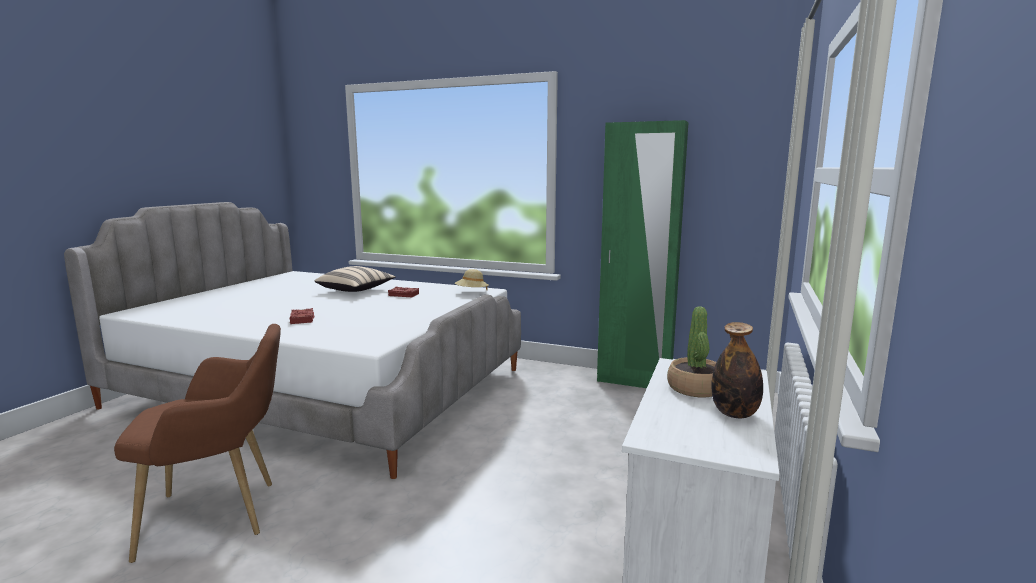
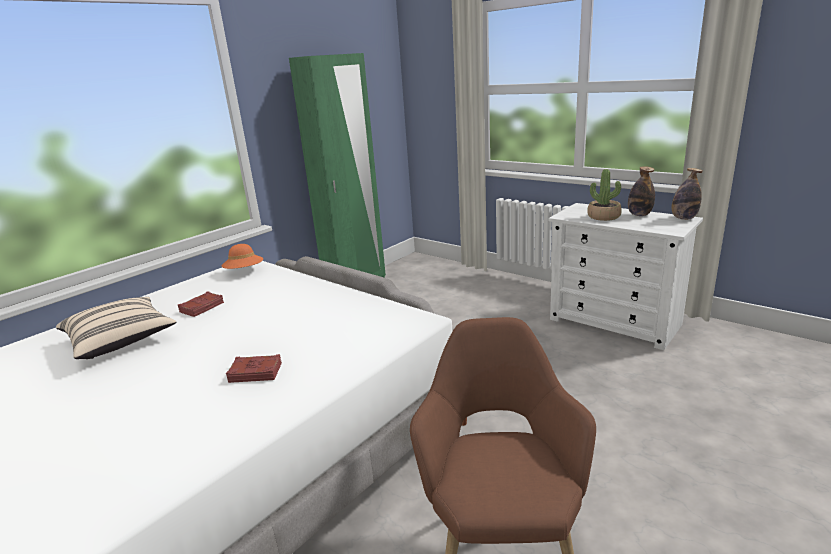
camera: 70 degrees left, 10 degrees up
beige hat [455,269,489,290] -> orange hat [222,244,263,269]
none -> bottle [672,168,703,220]

